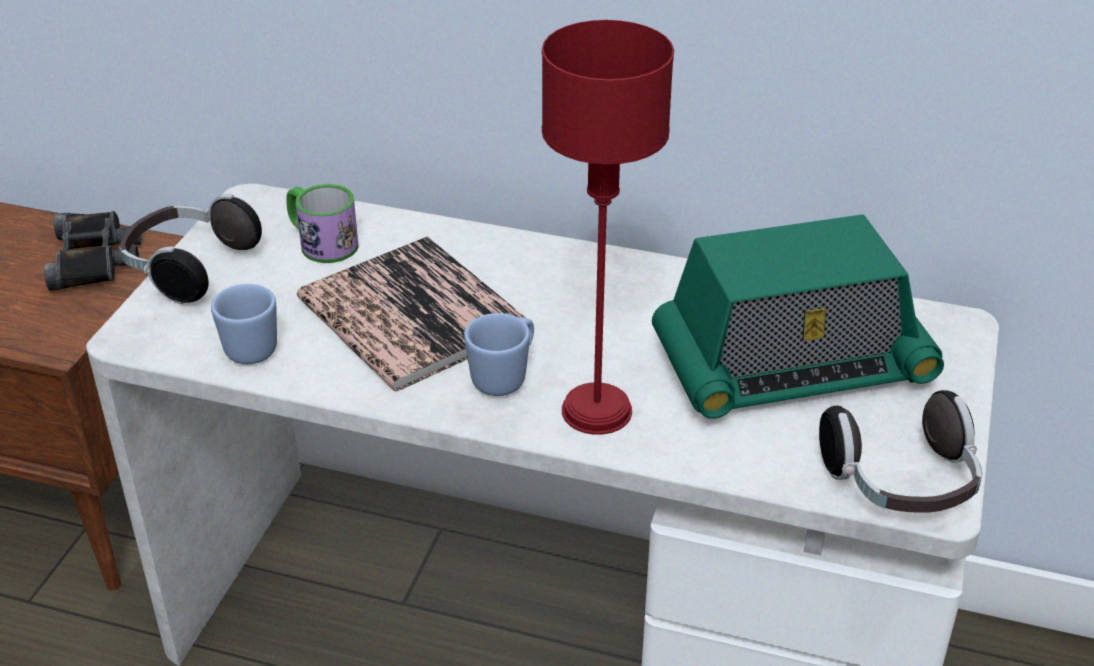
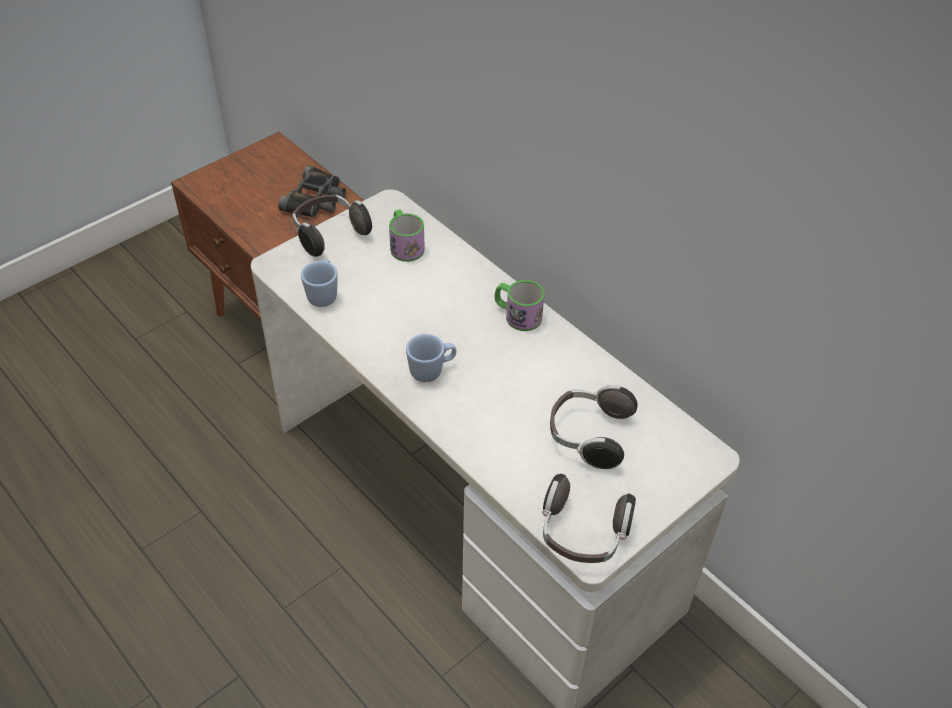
camera: 30 degrees right, 10 degrees up
book [297,236,526,391] -> none
red table lamp [542,20,674,435] -> none
radio [652,214,944,419] -> headphones [550,385,638,469]
none -> mug [495,280,544,331]

